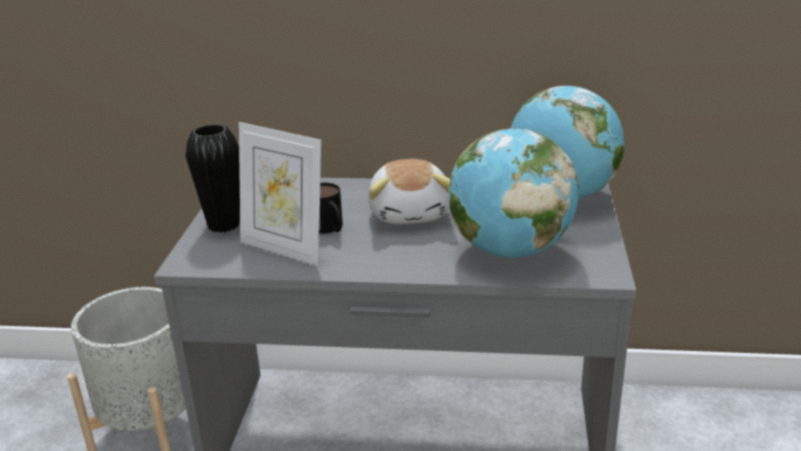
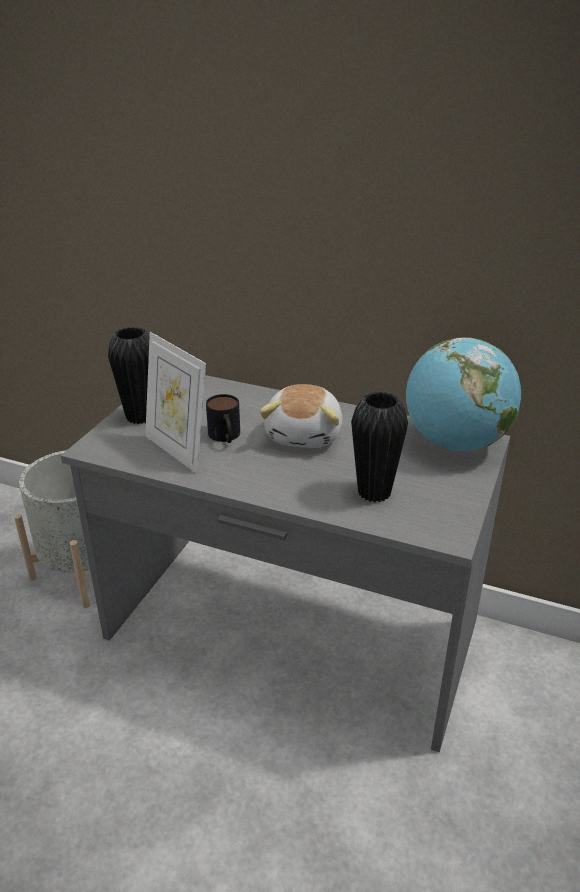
camera: 15 degrees right, 5 degrees up
globe [449,128,579,258] -> black vase [351,392,408,502]

